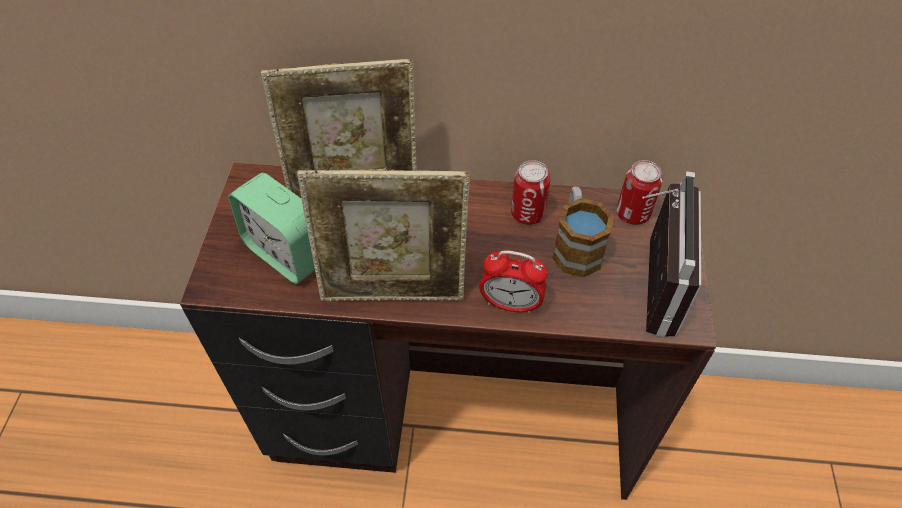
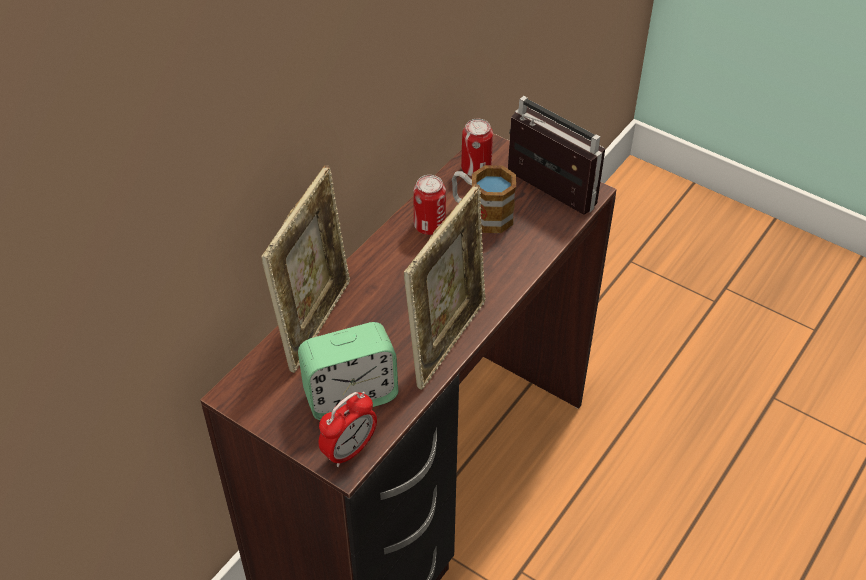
camera: 60 degrees left, 5 degrees down
alarm clock [479,251,547,314] -> alarm clock moved to [319,392,377,467]

